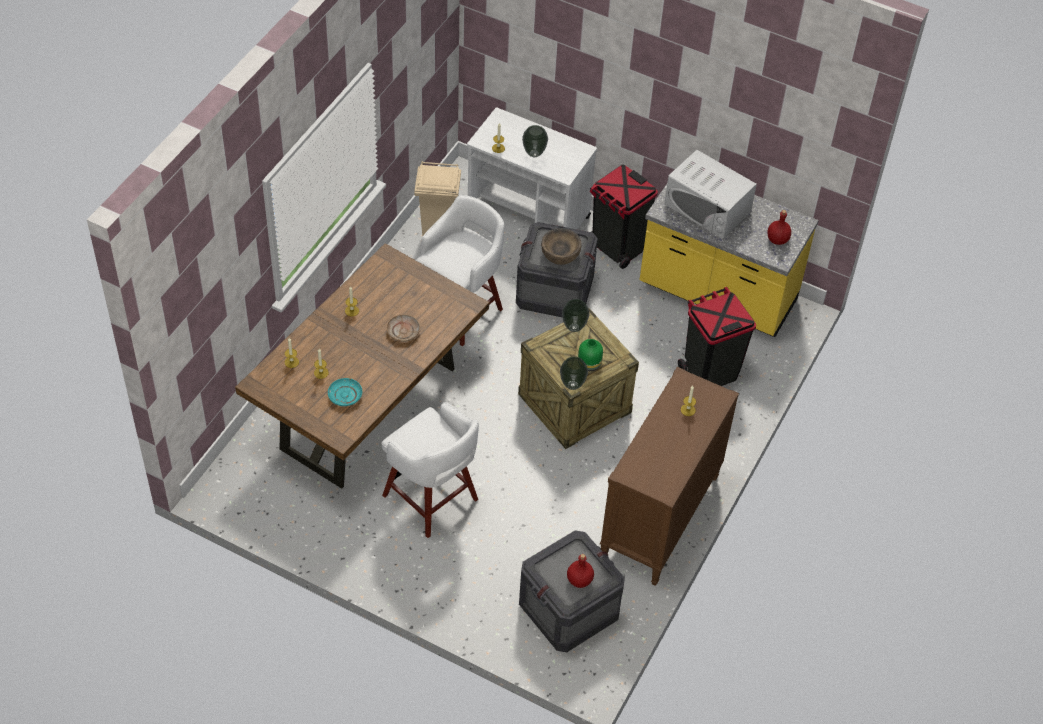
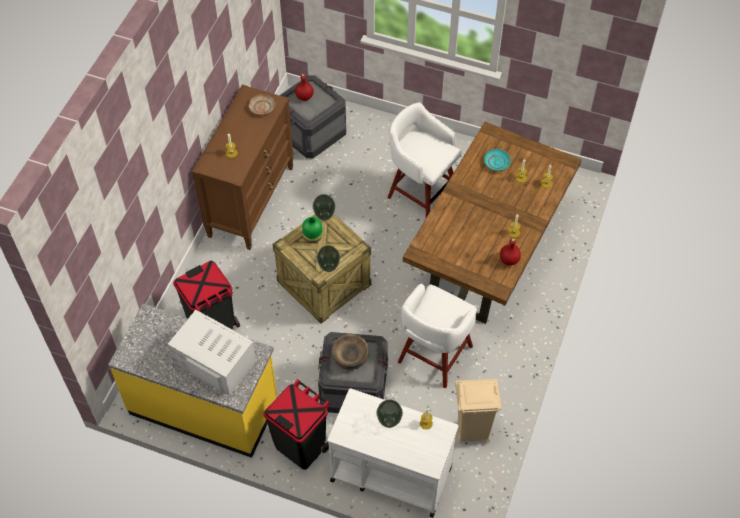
camera: 175 degrees right, 5 degrees up
beige plate [386,314,420,342] -> beige plate moved to [249,94,275,115]
red bottle [767,210,791,245] -> red bottle moved to [500,238,521,265]

